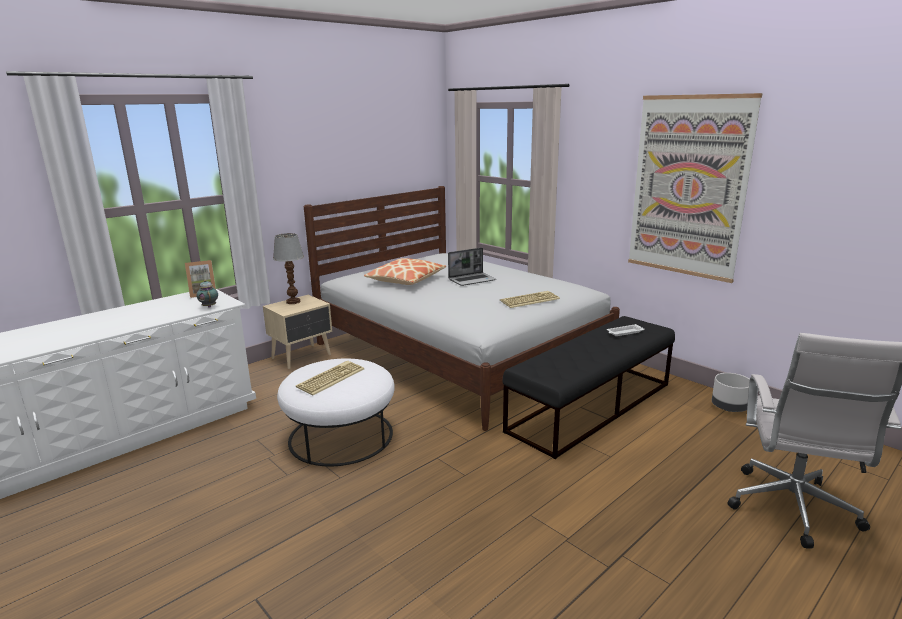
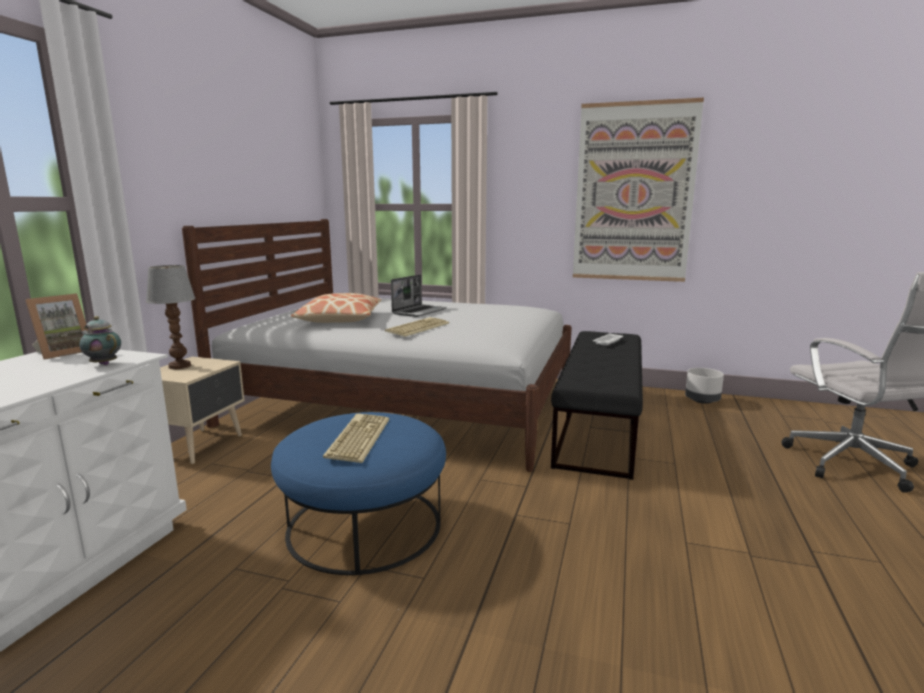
camera: 30 degrees left, 5 degrees down
white ottoman [277,358,395,466] -> blue ottoman [271,412,446,575]
keyboard [500,291,560,308] -> keyboard moved to [385,317,449,337]

